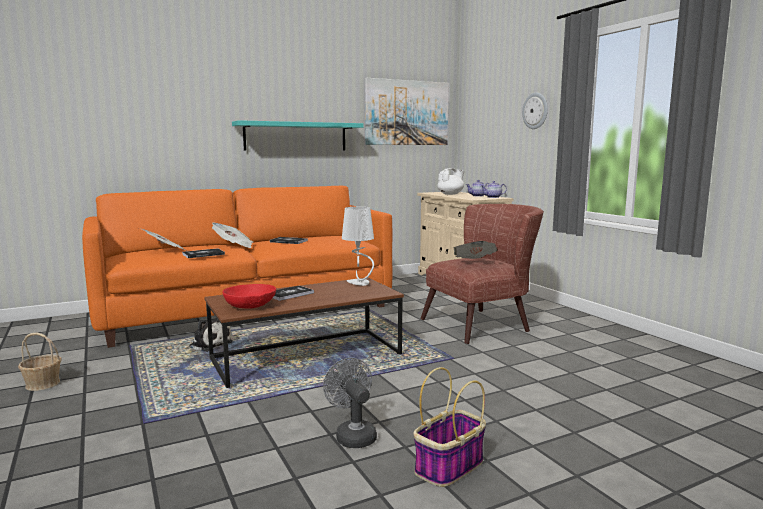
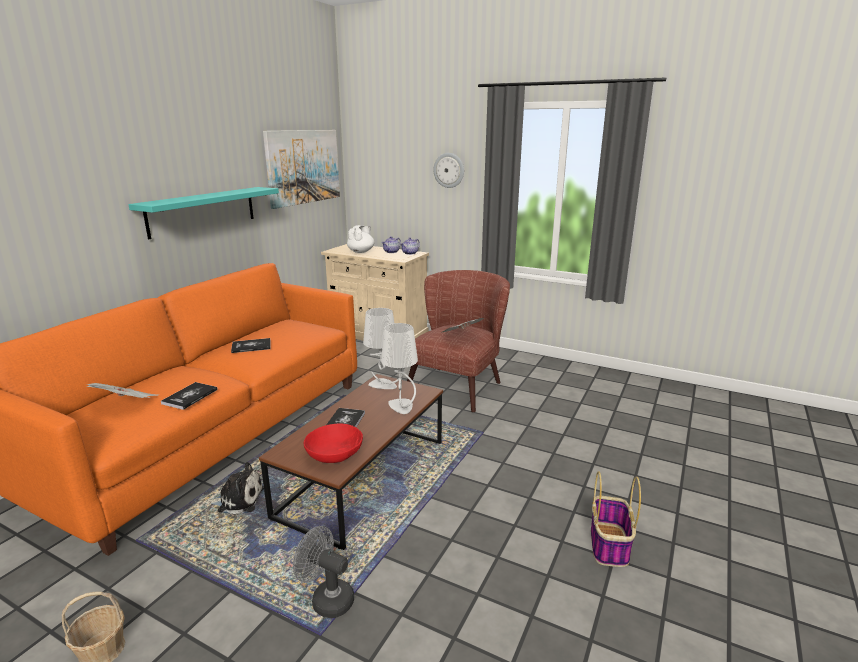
camera: 35 degrees left, 10 degrees up
newspaper [212,222,253,248] -> none
grey fan [323,358,377,448] -> grey fan moved to [293,526,354,618]
none -> grey table lamp [381,323,418,414]

